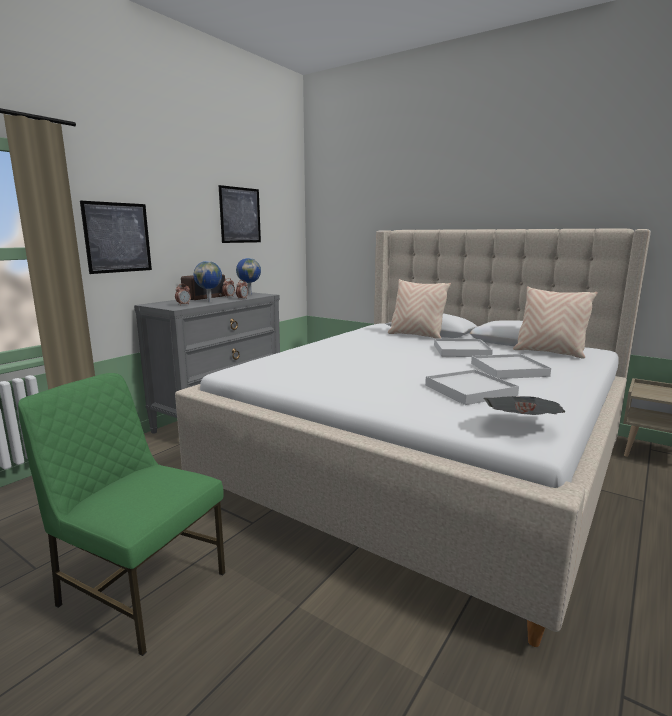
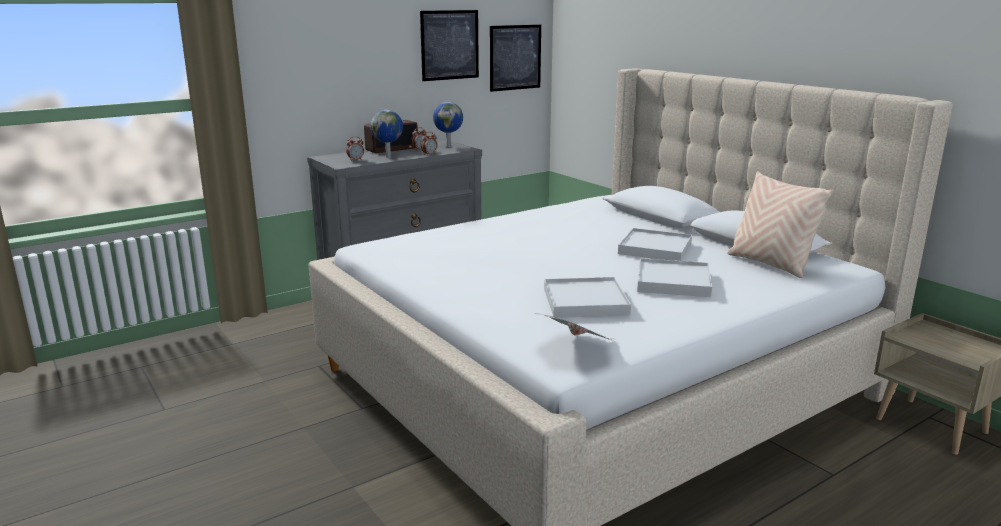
camera: 20 degrees right, 5 degrees up
green chair [18,373,225,656] -> none
picture [80,201,152,274] -> picture moved to [490,25,541,92]
beige pillow [388,279,451,339] -> none

